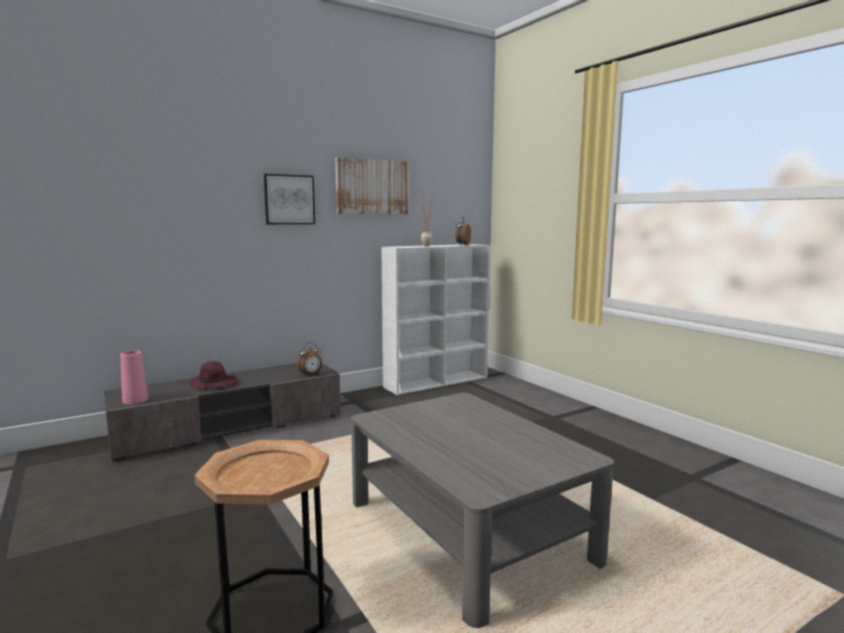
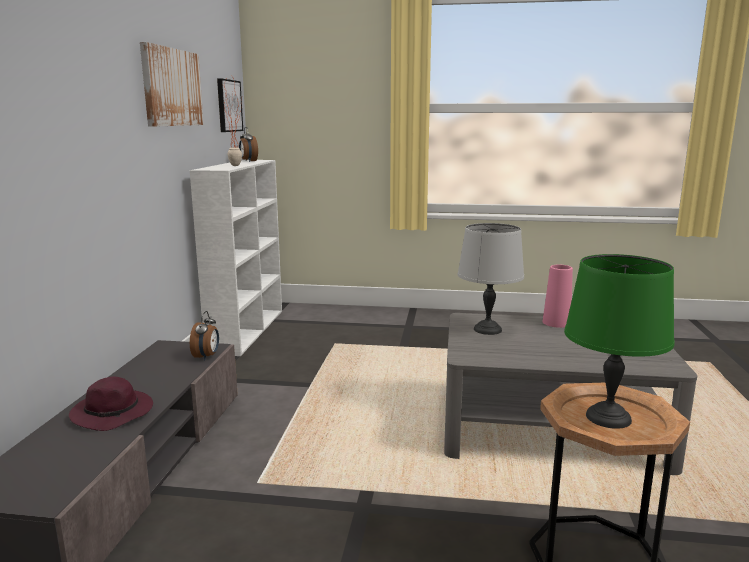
camera: 50 degrees left, 5 degrees up
pink vase [120,351,148,404] -> pink vase moved to [543,265,573,328]
picture [264,174,315,224] -> picture moved to [217,78,243,132]
none -> grey table lamp [458,223,524,335]
none -> green table lamp [564,254,675,429]

